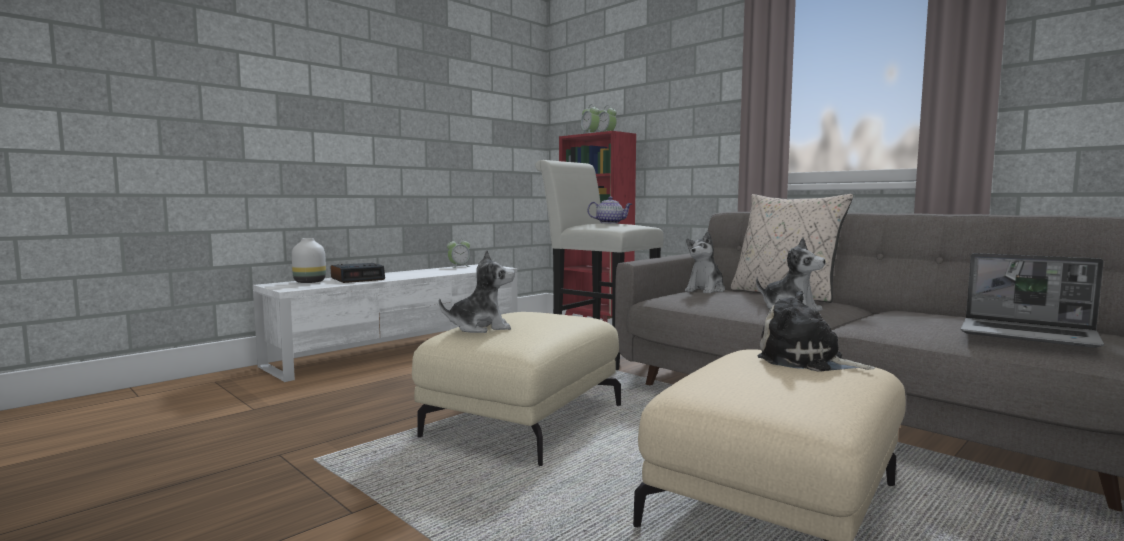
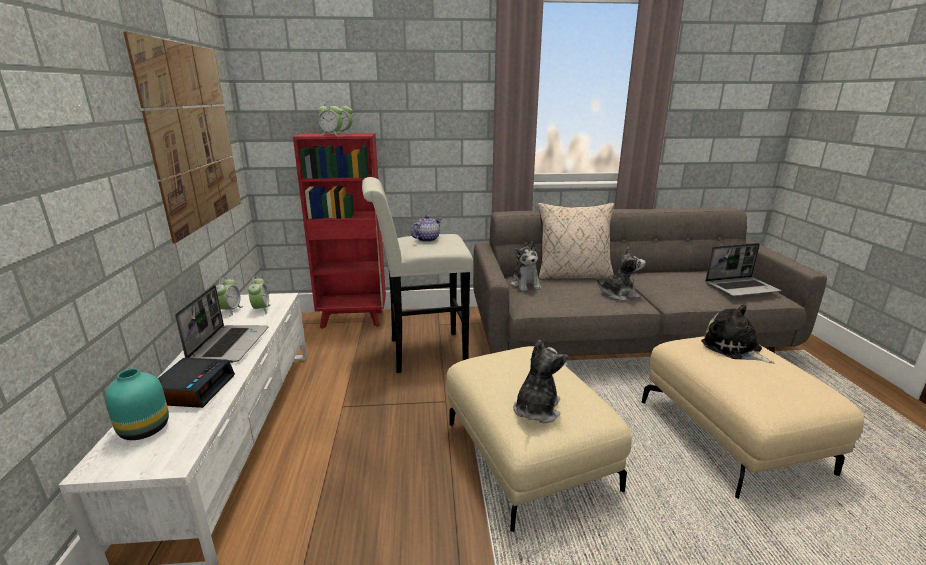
camera: 50 degrees left, 15 degrees up
white vase [292,238,326,283] -> turquoise vase [105,368,169,440]
plush toy [758,291,875,372] -> plush toy turned 75 degrees clockwise [701,305,775,364]
none -> picture [123,31,241,243]
none -> laptop [175,285,269,363]
none -> alarm clock [248,276,271,314]

